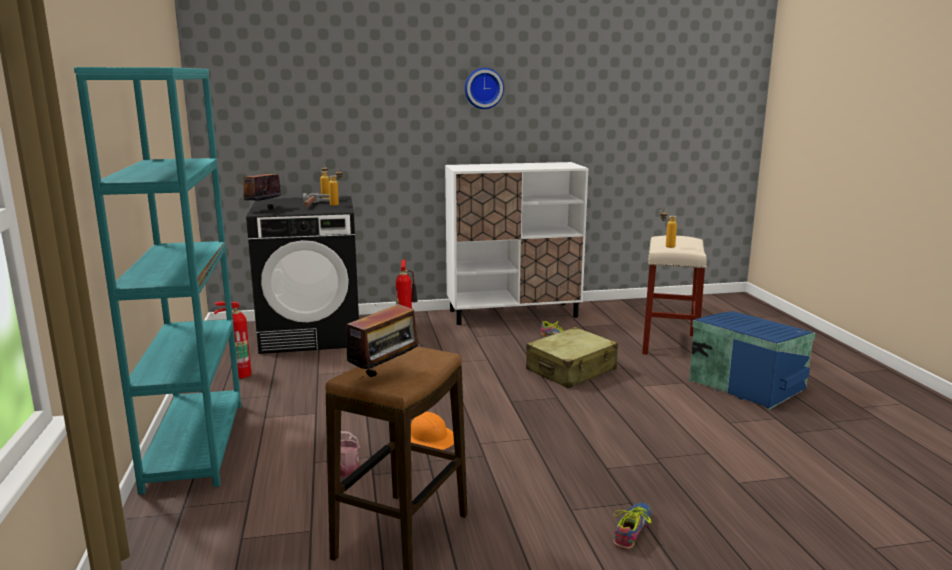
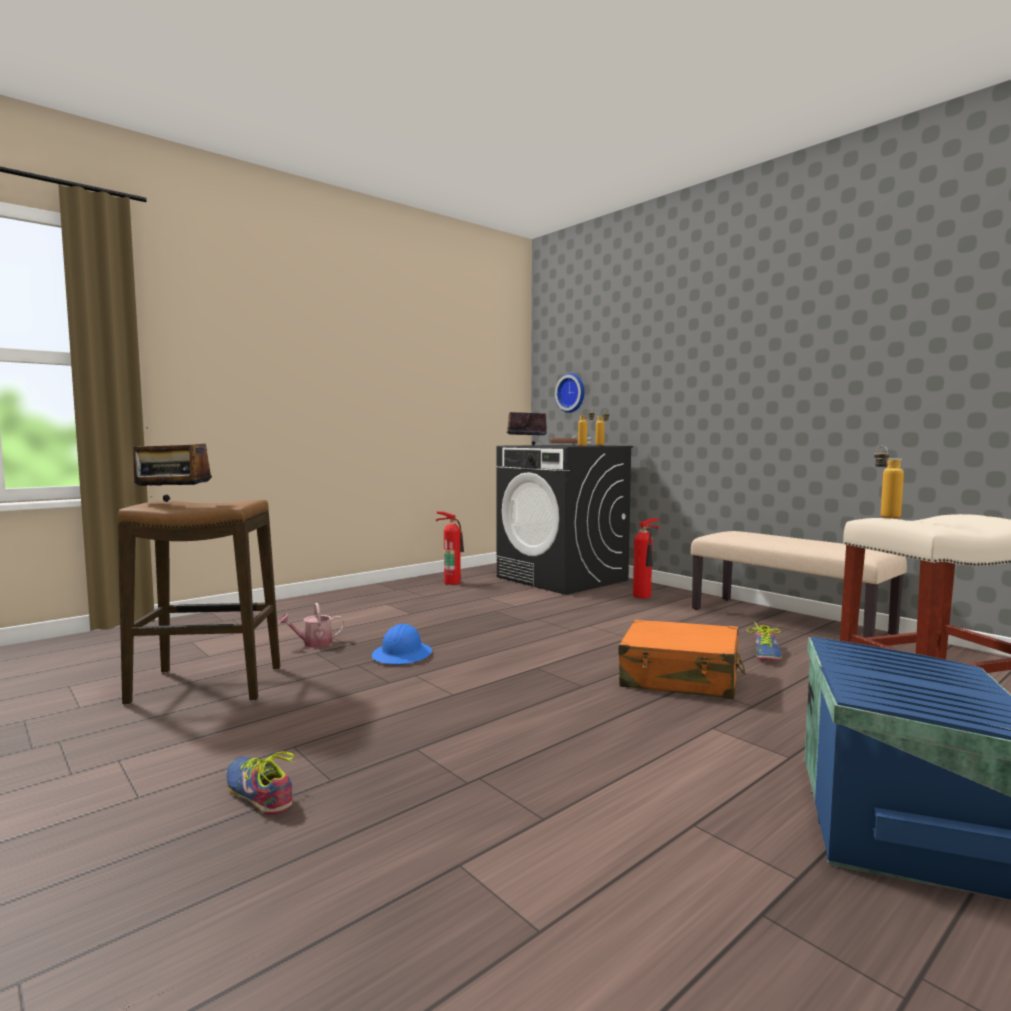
camera: 60 degrees right, 10 degrees down
turquoise bookcase [74,67,241,495] -> none
orange hard hat [411,412,454,450] -> blue hard hat [372,624,432,664]
white cabinet [445,162,588,325] -> beige bench [691,531,907,638]
wall clock [465,68,504,109] -> wall clock moved to [555,373,585,413]
beige suitcase [526,327,618,388] -> orange suitcase [618,619,746,699]
shoe [614,502,652,550] -> shoe turned 135 degrees counterclockwise [226,752,294,814]

